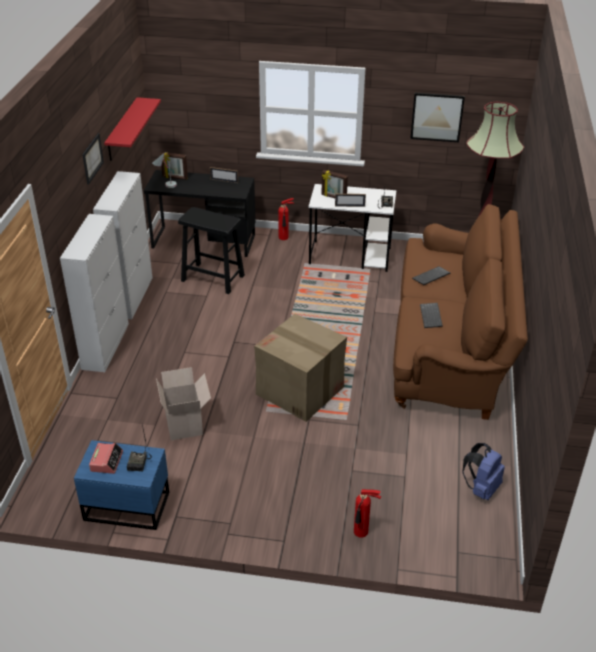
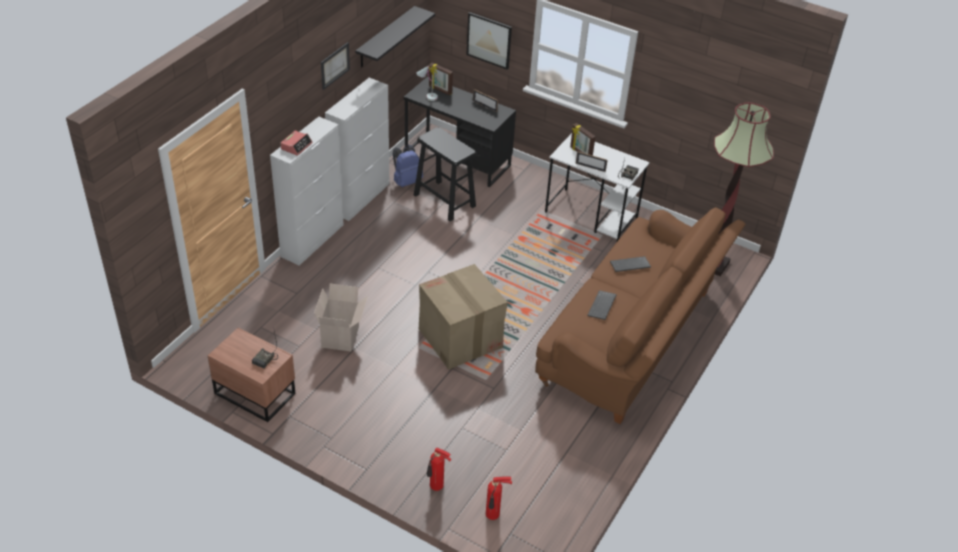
camera: 20 degrees right, 5 degrees up
blue nightstand [74,440,169,530] -> brown nightstand [208,327,296,422]
alarm clock [89,443,123,474] -> alarm clock moved to [280,130,313,156]
red shelf [104,97,161,161] -> black shelf [355,6,435,67]
fire extinguisher [278,198,294,240] -> fire extinguisher moved to [486,476,512,520]
picture [410,93,465,142] -> picture moved to [466,12,512,70]
blue backpack [462,443,505,500] -> blue backpack moved to [393,144,423,187]

